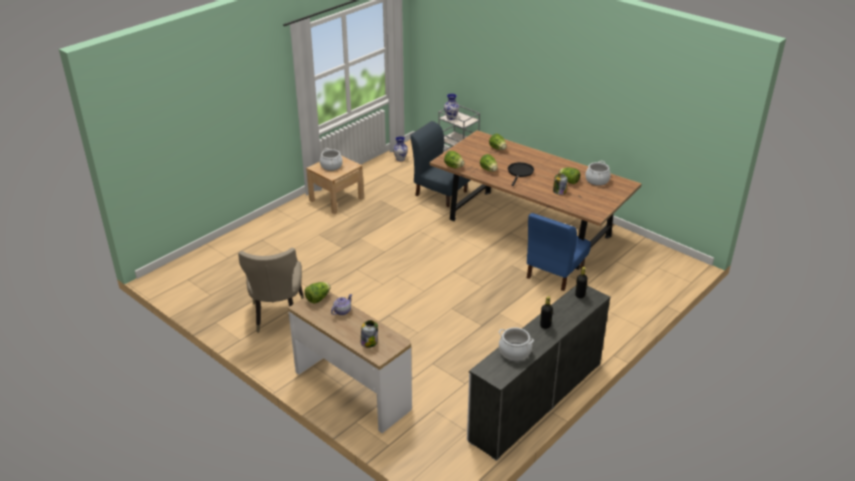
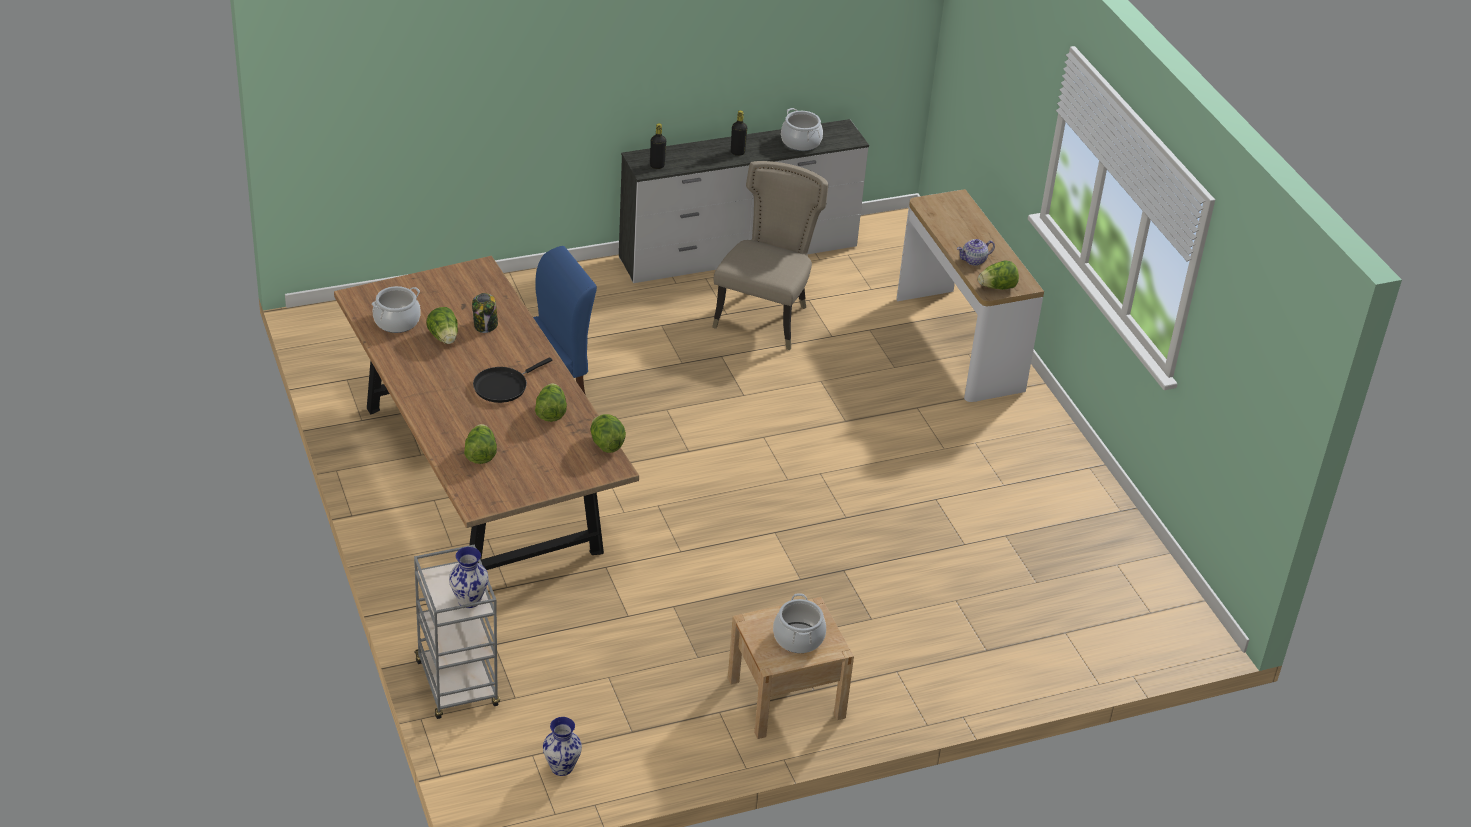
camera: 155 degrees left, 5 degrees up
beige chair [238,248,304,333] -> beige chair moved to [712,161,828,350]
jar [361,320,378,348] -> none
blue chair [410,121,470,207] -> none

